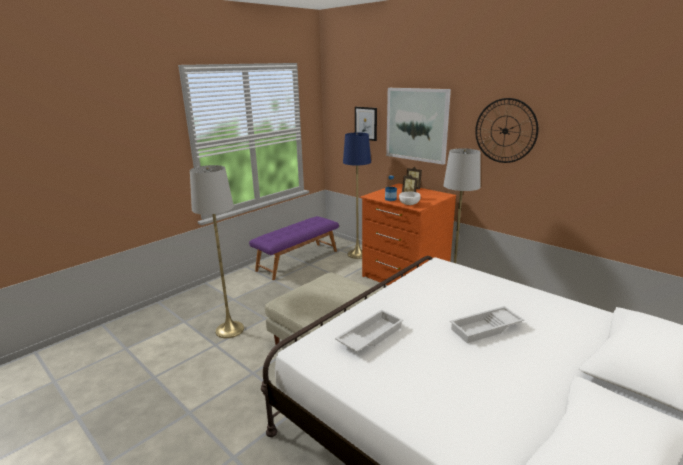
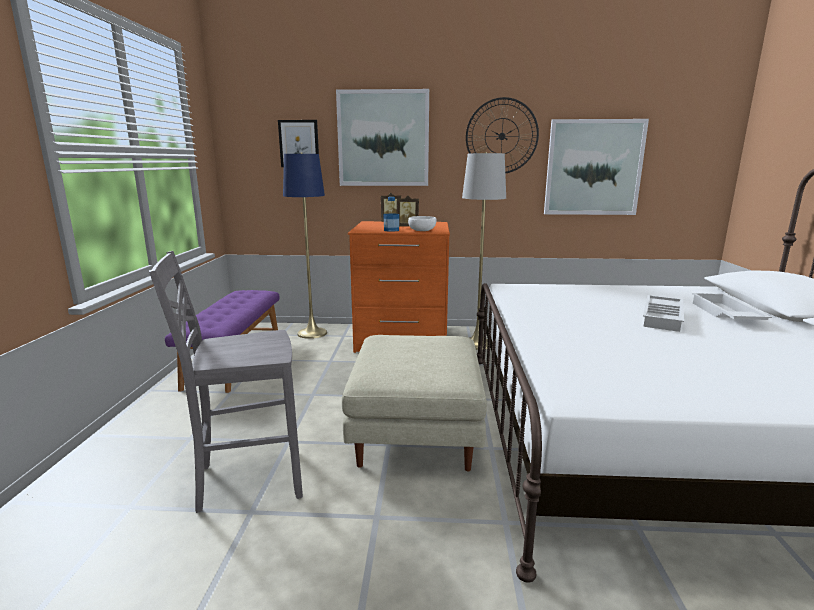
camera: 40 degrees left, 5 degrees down
grey floor lamp [190,165,244,338] -> grey chair [149,251,303,513]
white tray [335,310,403,352] -> white tray moved to [692,293,772,320]
none -> picture [544,119,649,215]

